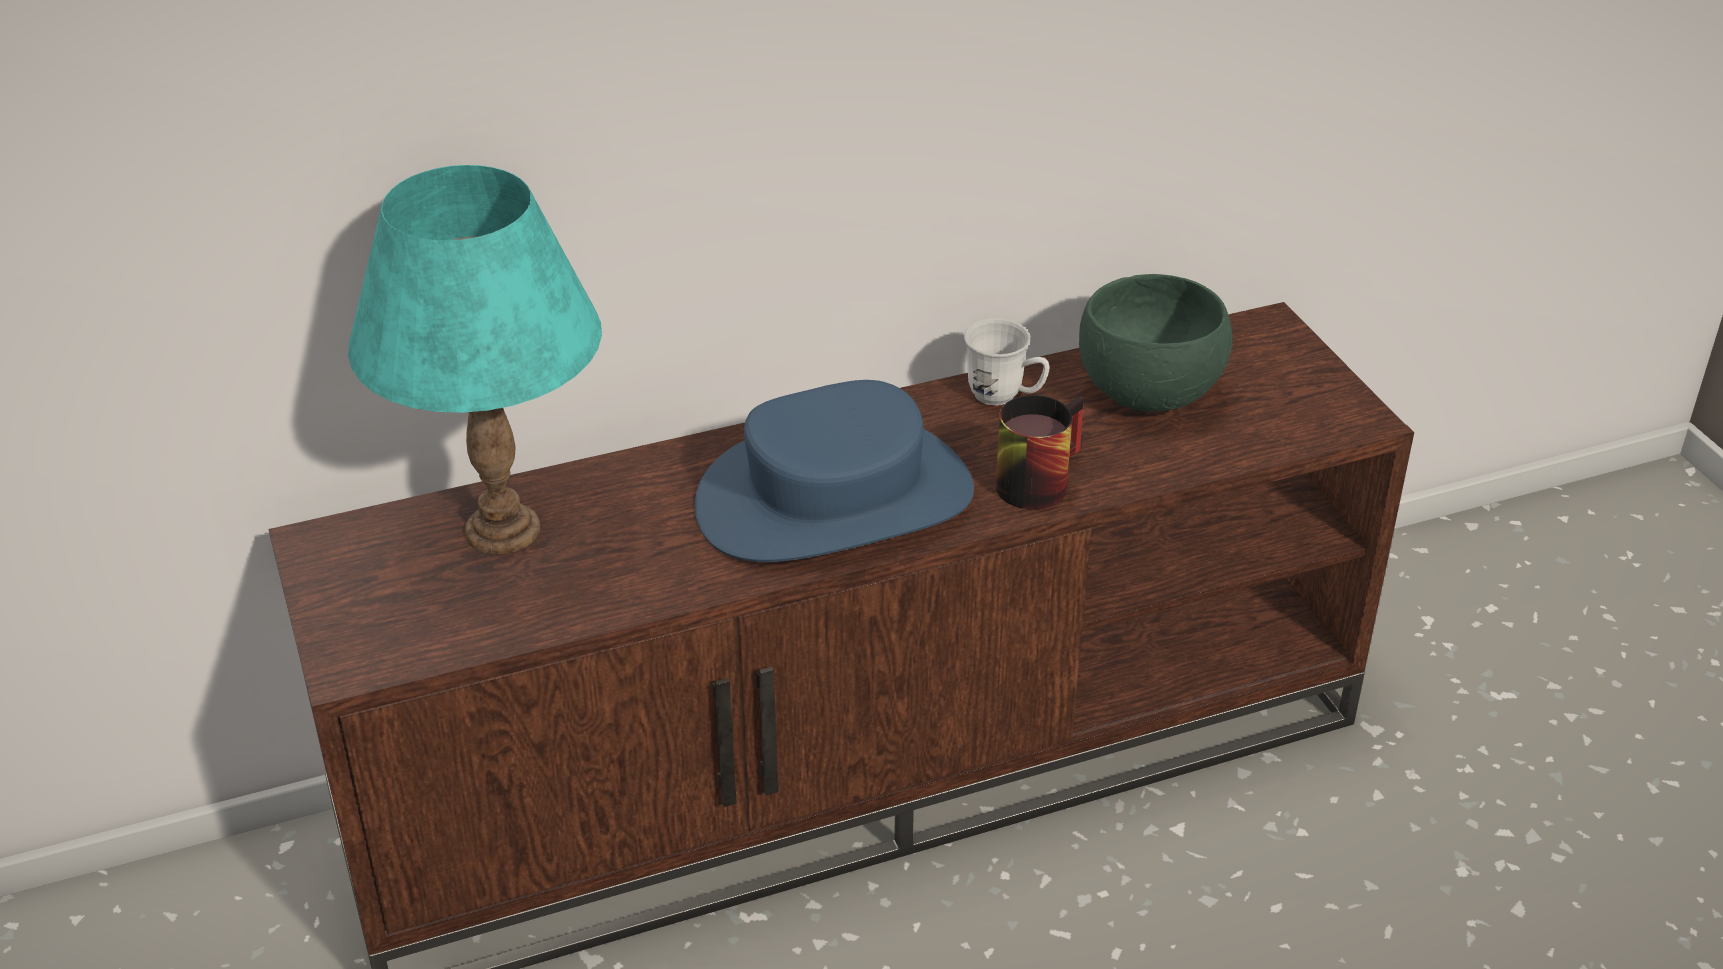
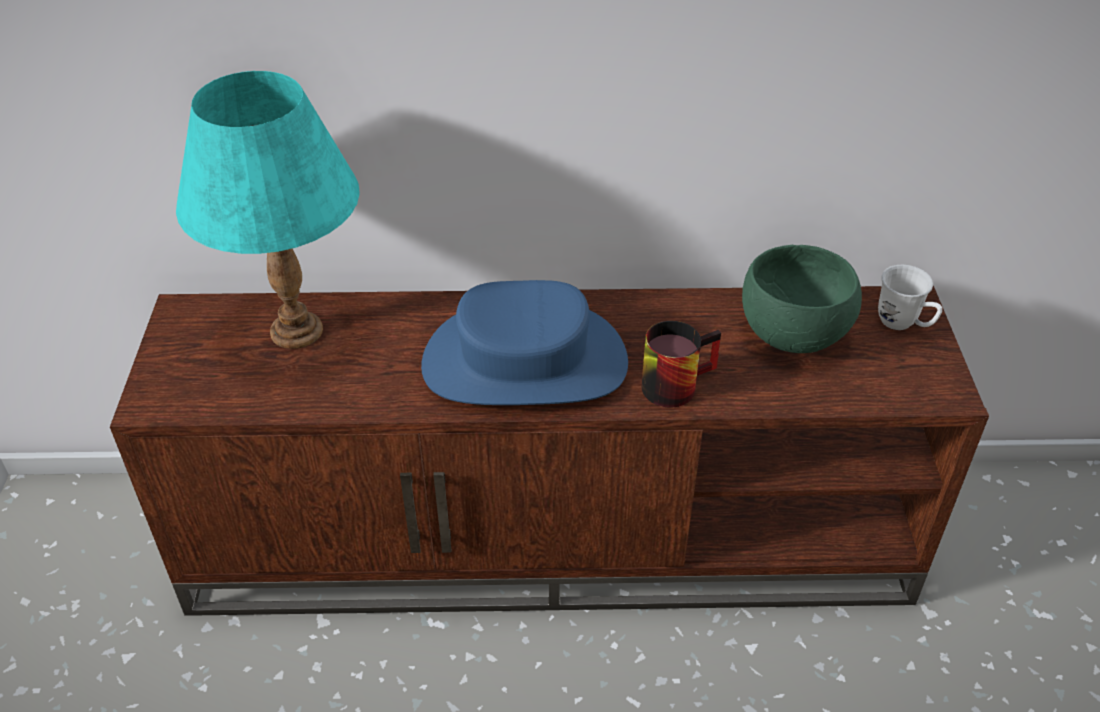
camera: 20 degrees right, 5 degrees up
white mug [964,318,1050,406] -> white mug moved to [878,265,942,330]

